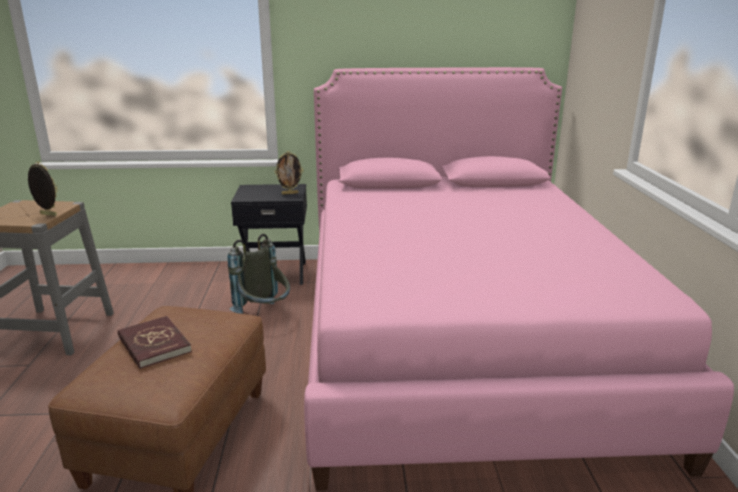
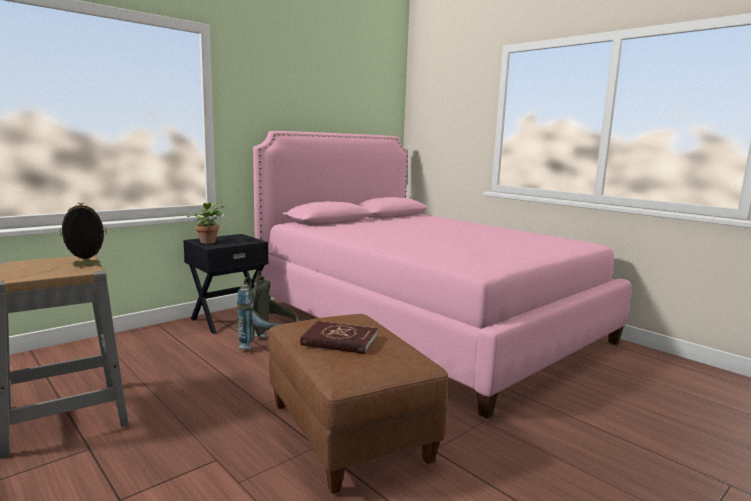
camera: 40 degrees left, 10 degrees down
picture frame [275,151,303,195] -> none
none -> potted plant [187,202,224,244]

